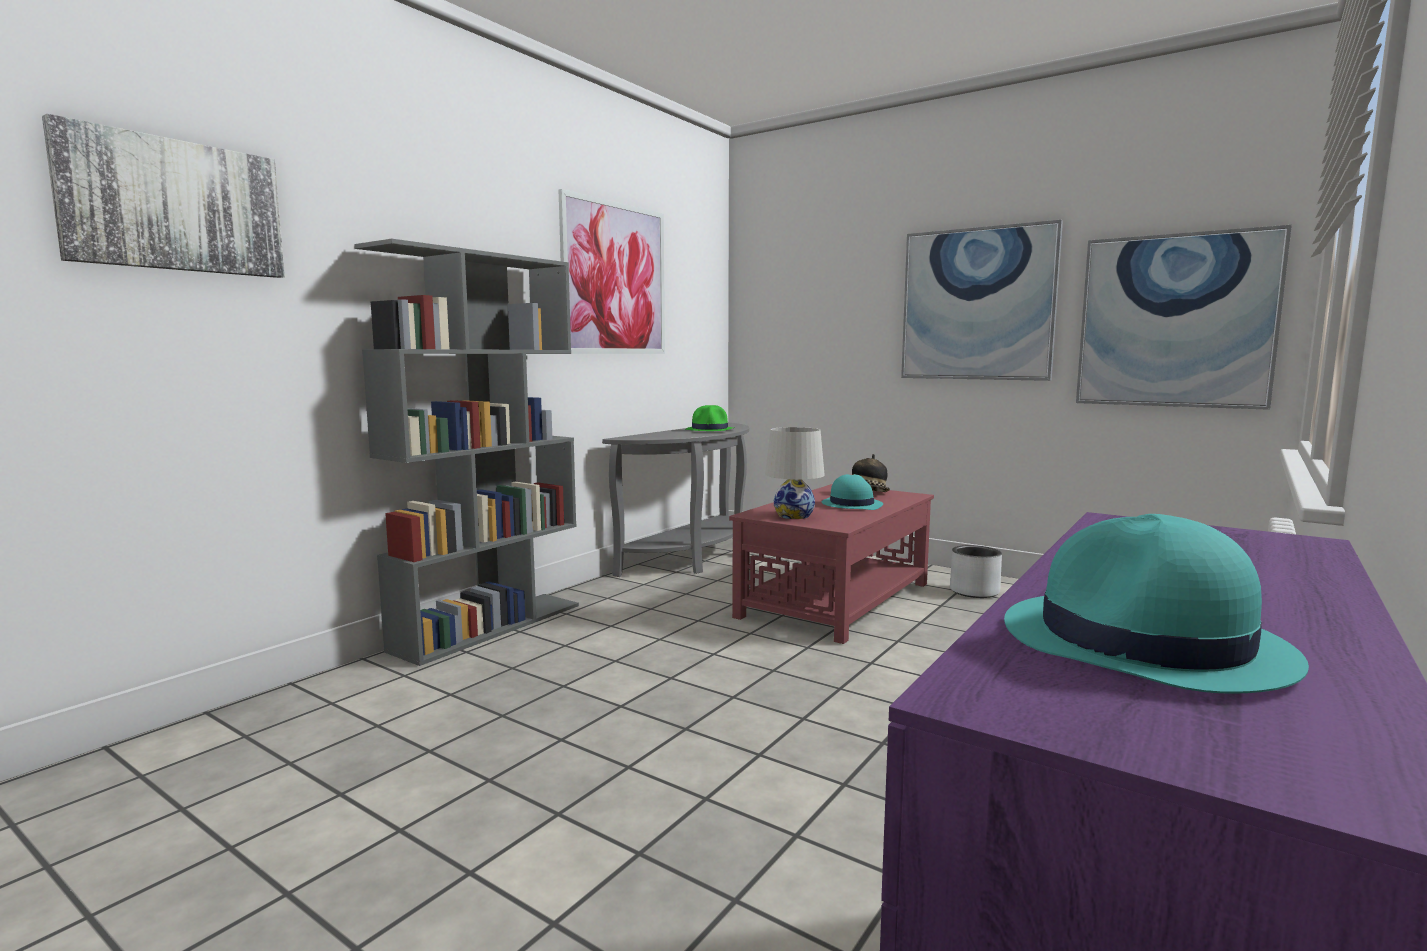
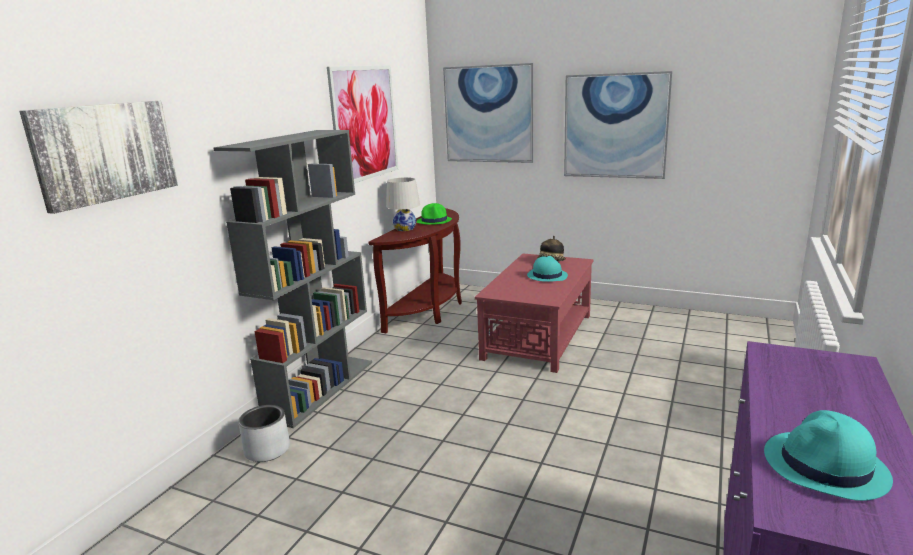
camera: 10 degrees left, 10 degrees up
grey console table [602,423,750,577] -> brown console table [368,208,462,333]
white table lamp [765,427,825,519] -> white table lamp moved to [386,177,420,231]
grey planter [950,545,1002,598] -> grey planter moved to [238,405,290,462]
picture [1076,225,1292,410] -> picture moved to [443,63,534,163]

